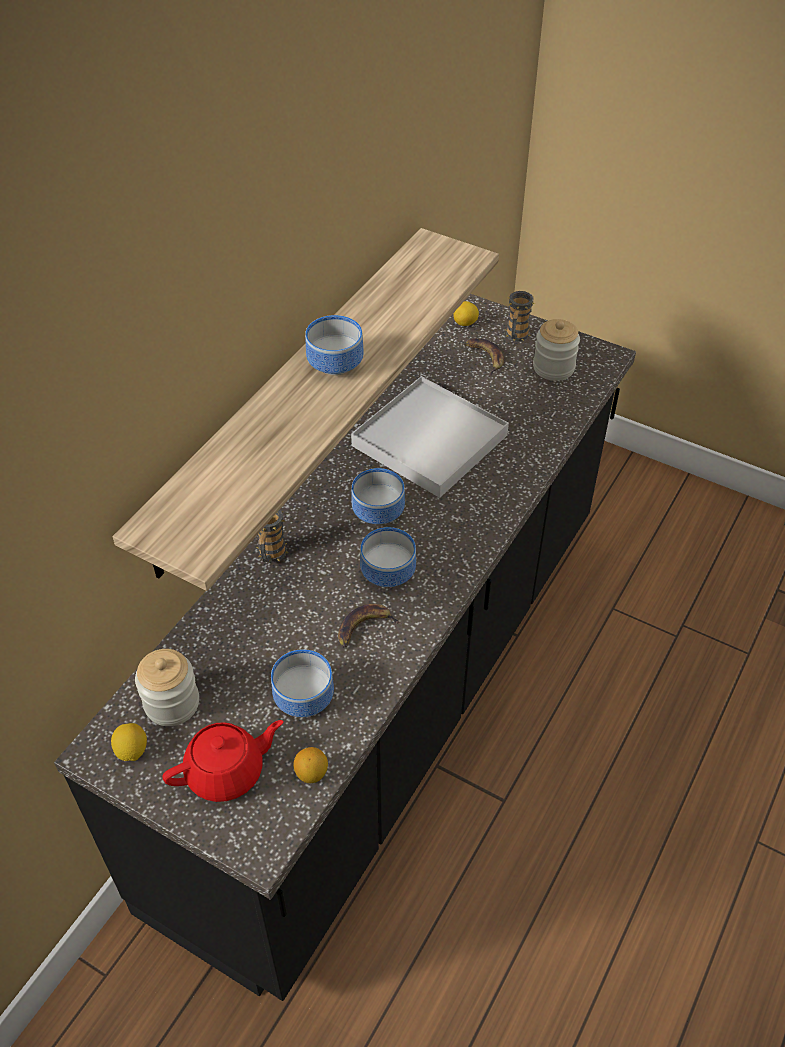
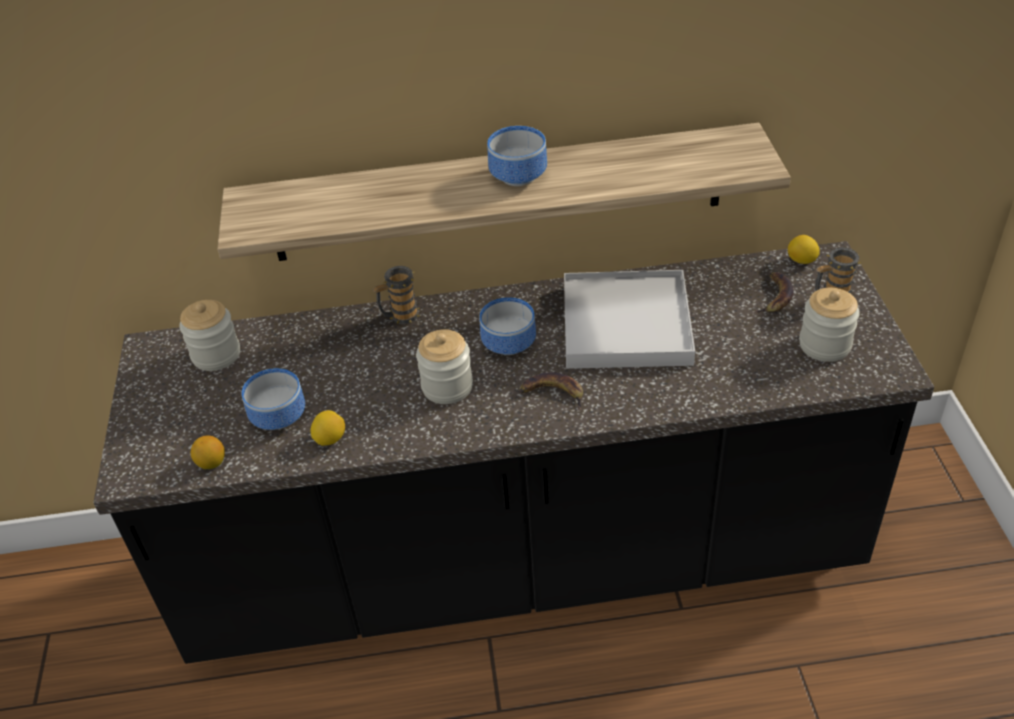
camera: 55 degrees right, 5 degrees down
lemon [111,723,147,761] -> lemon moved to [310,410,345,446]
red teapot [162,720,283,802] -> none
banana [338,604,401,648] -> banana moved to [519,372,583,410]
bowl [360,527,416,587] -> jar [416,329,473,404]

